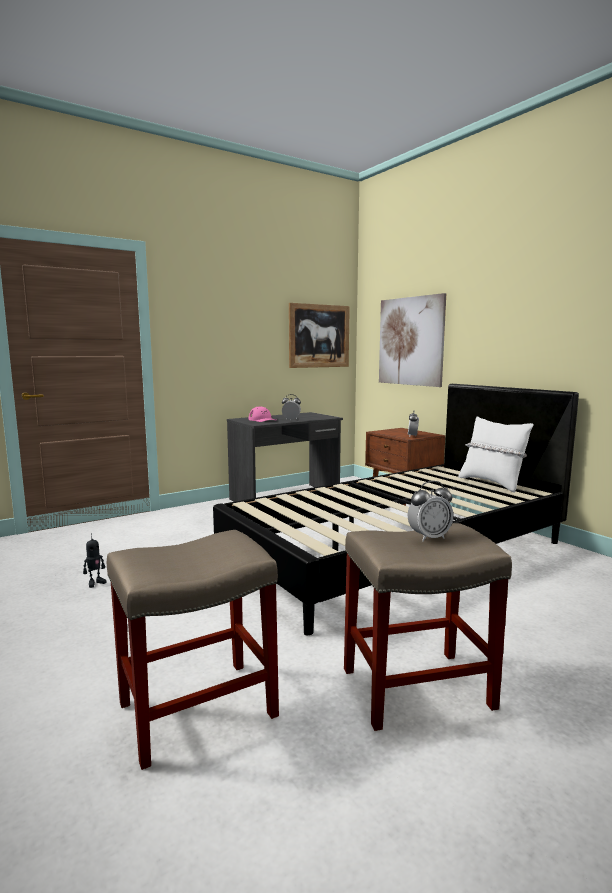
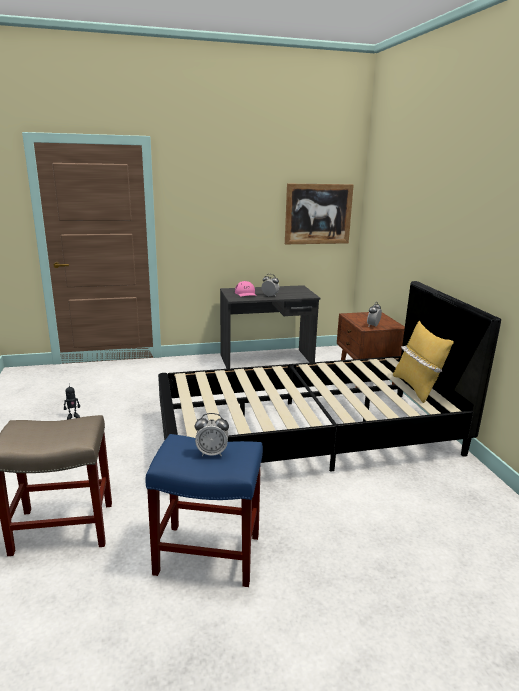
camera: 20 degrees right, 10 degrees up
beige stool [344,523,512,731] -> blue stool [145,434,263,587]
picture [379,293,446,387] -> none
white pillow [458,416,533,493] -> yellow pillow [393,321,454,403]

